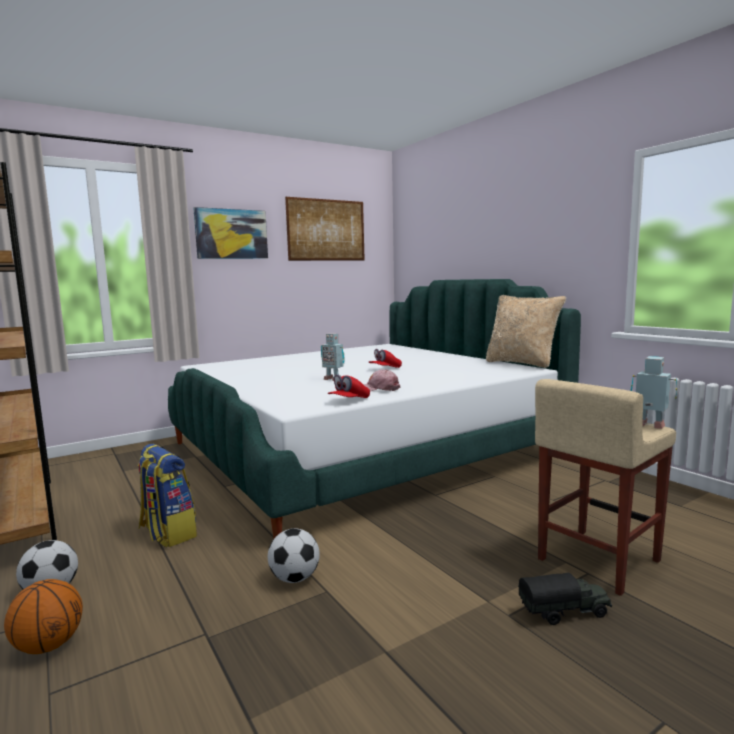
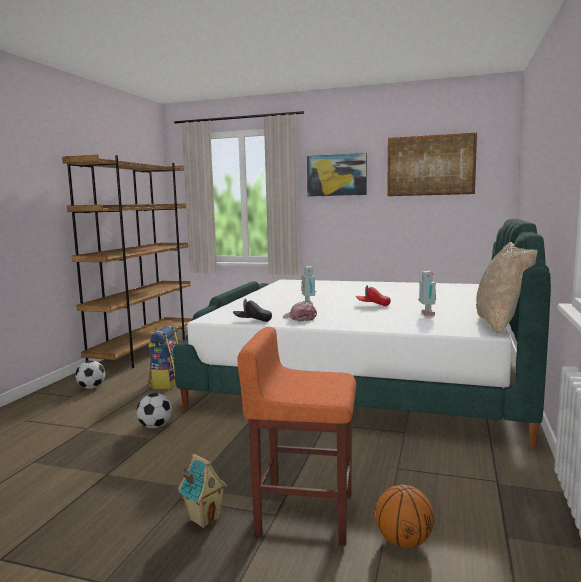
camera: 50 degrees right, 0 degrees up
basketball [4,579,83,654] -> basketball moved to [375,485,434,548]
red cap [327,374,370,398] -> black cap [233,299,272,322]
toy truck [519,573,612,625] -> toy house [178,454,227,528]
beige stool [535,379,676,596] -> orange stool [238,327,356,545]
toy robot [631,356,677,429] -> toy robot moved to [418,271,436,316]

